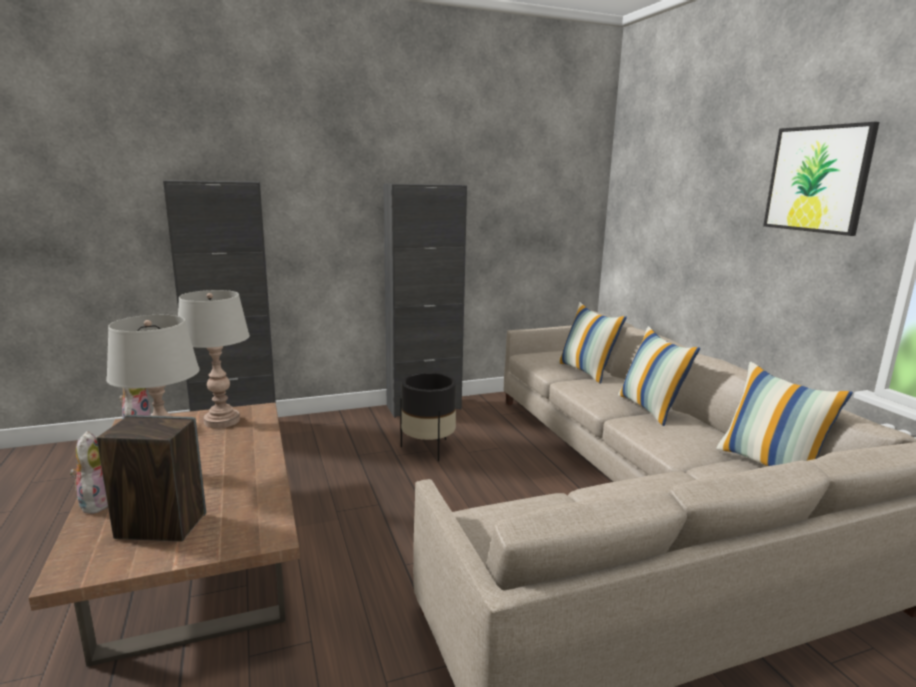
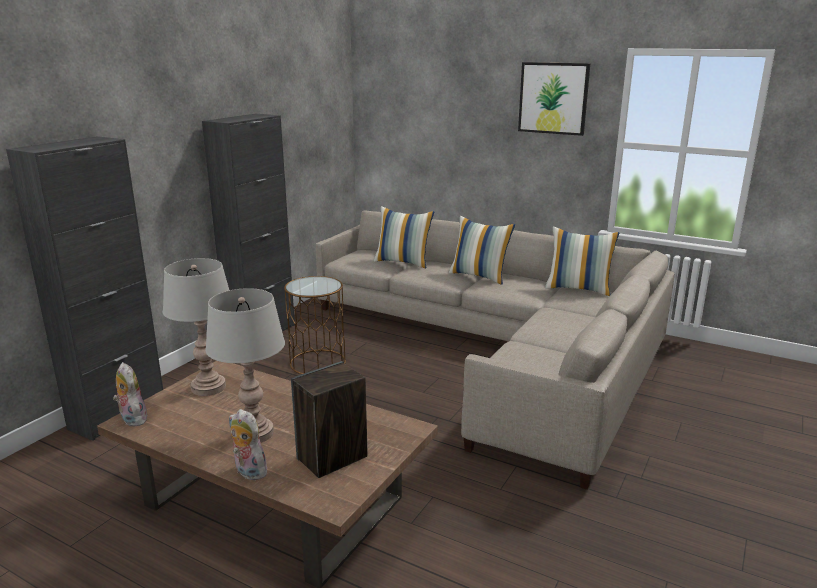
camera: 40 degrees left, 5 degrees up
black planter [400,372,456,462] -> brown side table [284,276,346,374]

